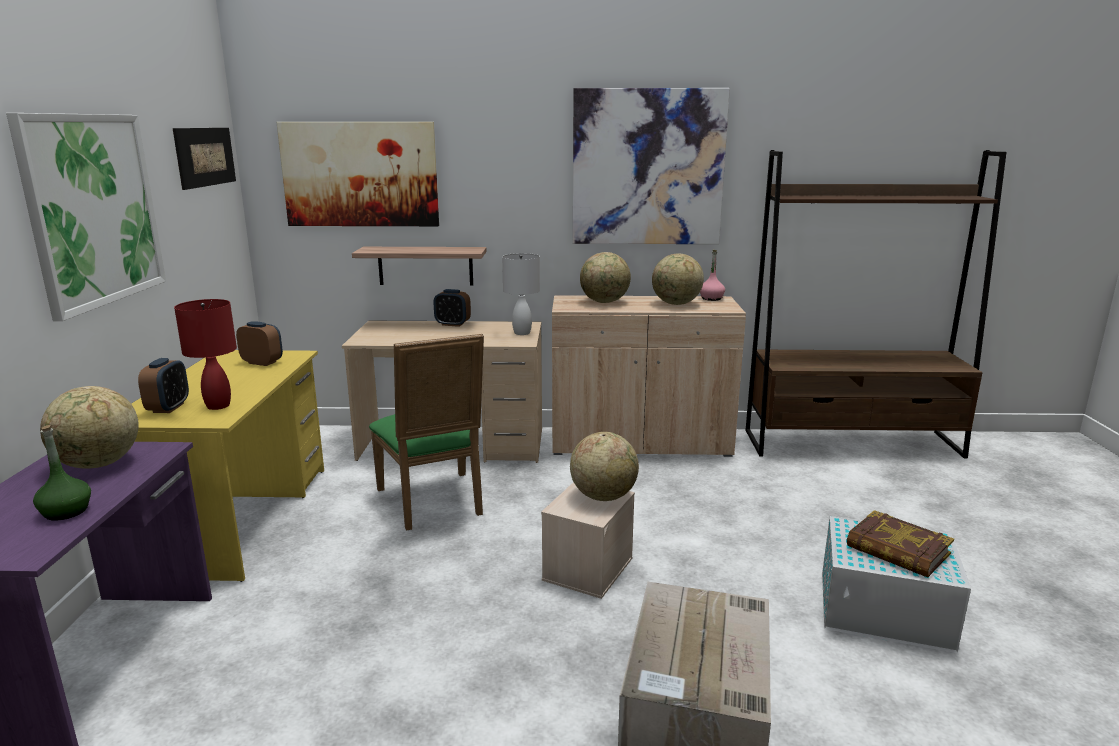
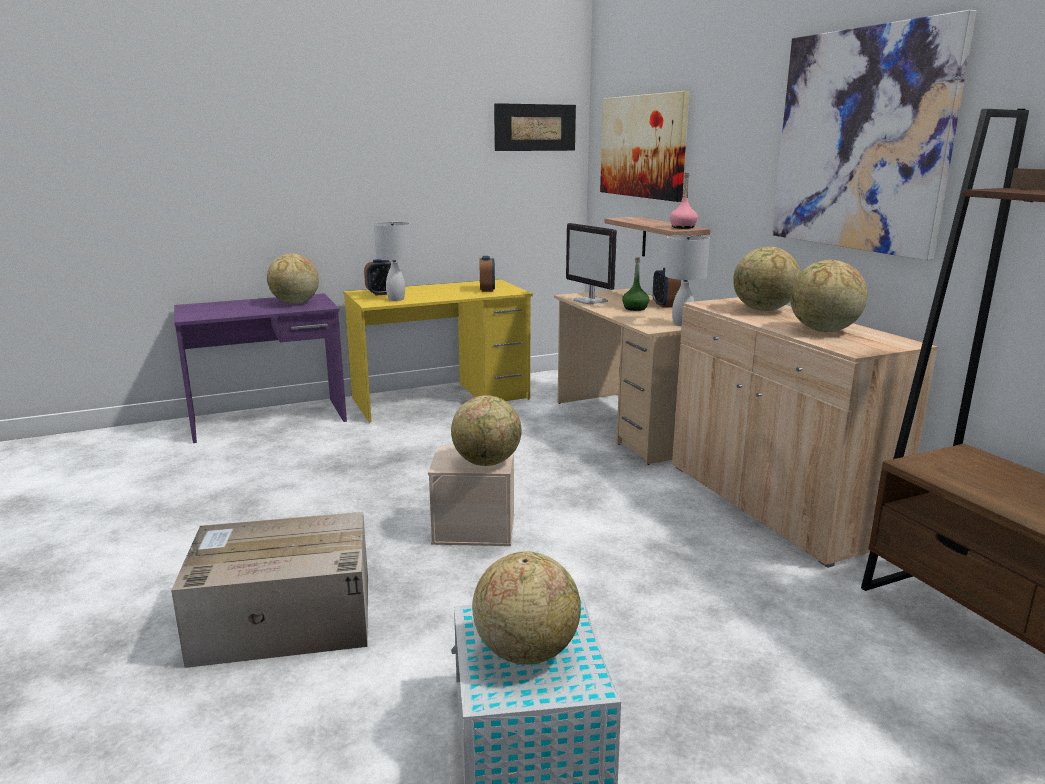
camera: 65 degrees right, 0 degrees up
picture [6,113,166,321] -> none
green bottle [33,425,91,521] -> green bottle moved to [622,257,649,311]
red table lamp [174,299,237,410] -> white table lamp [374,222,412,301]
green chair [369,334,484,531] -> none
pink bottle [700,250,725,301] -> pink bottle moved to [670,172,698,229]
book [847,510,954,578] -> globe [472,551,581,665]
none -> monitor [566,223,617,304]

